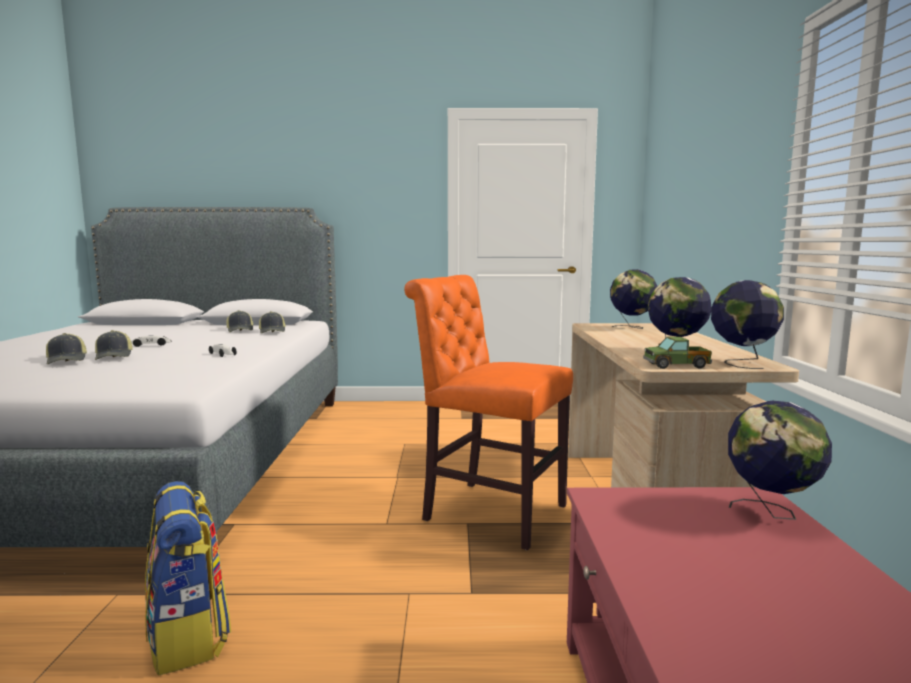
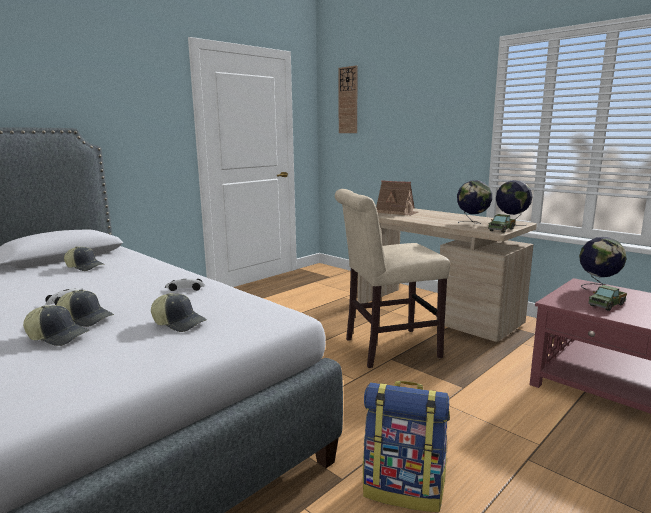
camera: 45 degrees left, 5 degrees up
cap [259,311,286,334] -> cap moved to [151,293,207,332]
orange chair [404,275,573,550] -> beige chair [335,189,450,368]
globe [610,269,657,329] -> toy house [376,180,418,216]
none -> wall clock [338,65,358,133]
none -> toy truck [588,285,627,311]

